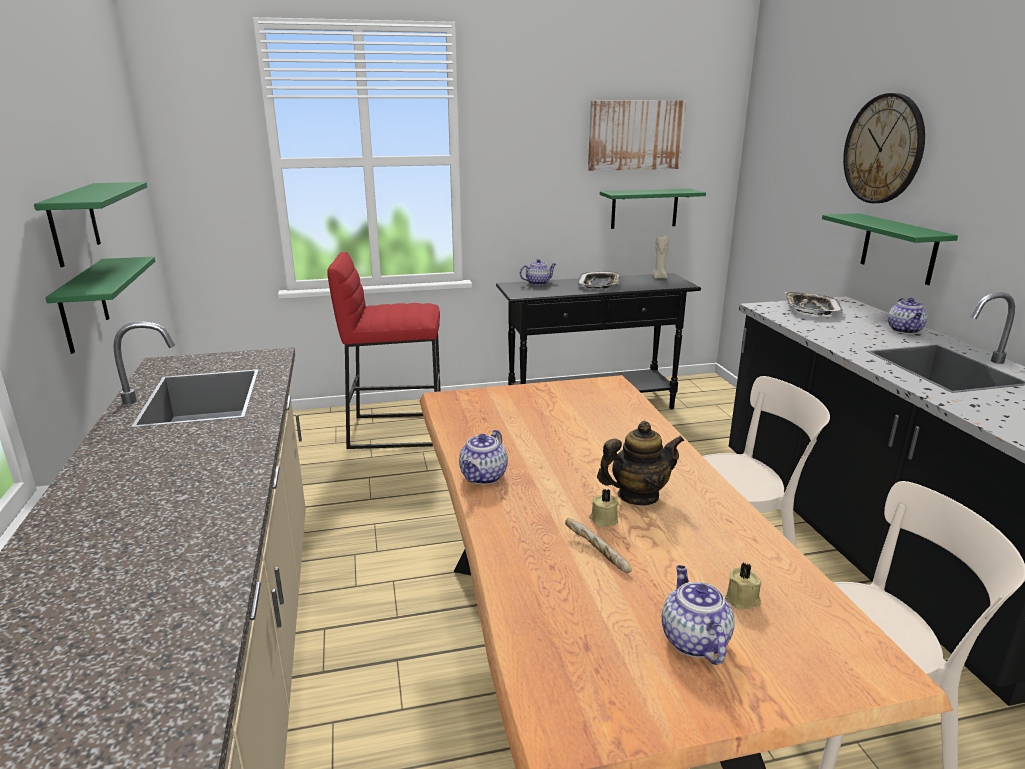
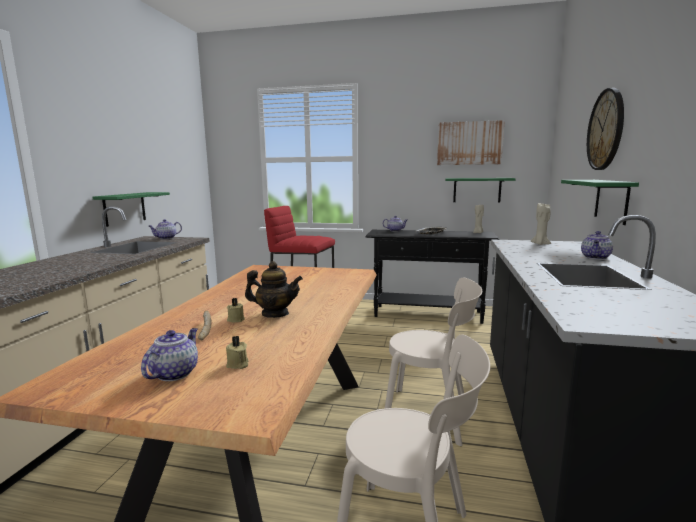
camera: 25 degrees right, 10 degrees down
green shelf [34,182,147,267] -> none
teapot [459,430,508,484] -> teapot moved to [149,219,182,239]
tray [785,292,843,315] -> beige candle [531,202,551,245]

